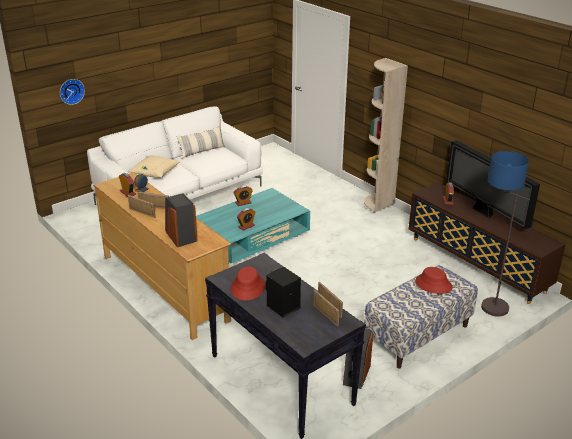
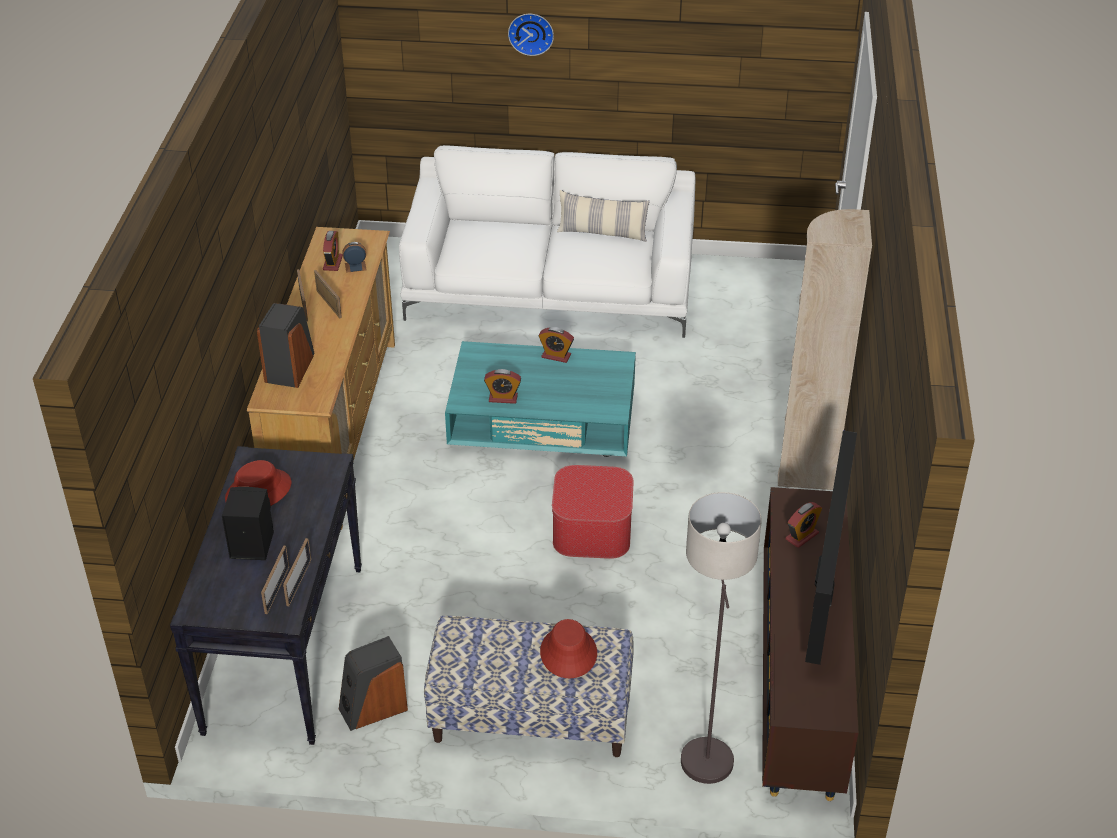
camera: 45 degrees right, 10 degrees up
wall clock [60,79,85,105] -> wall clock moved to [508,14,554,56]
beige pillow [129,156,180,178] -> none
blue floor lamp [481,151,530,317] -> grey floor lamp [681,492,762,784]
none -> ottoman [552,465,634,559]

